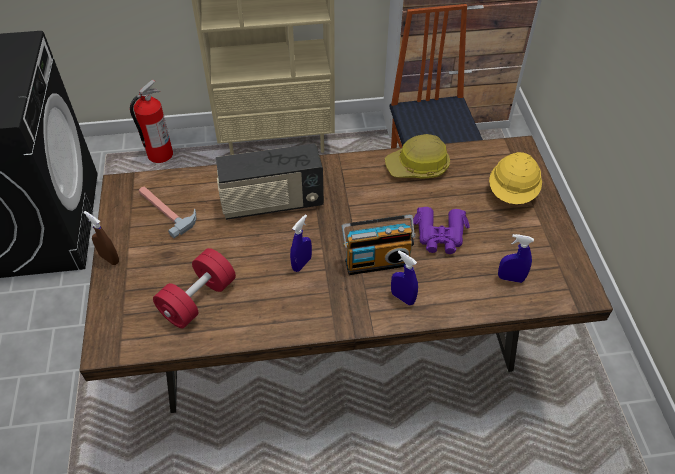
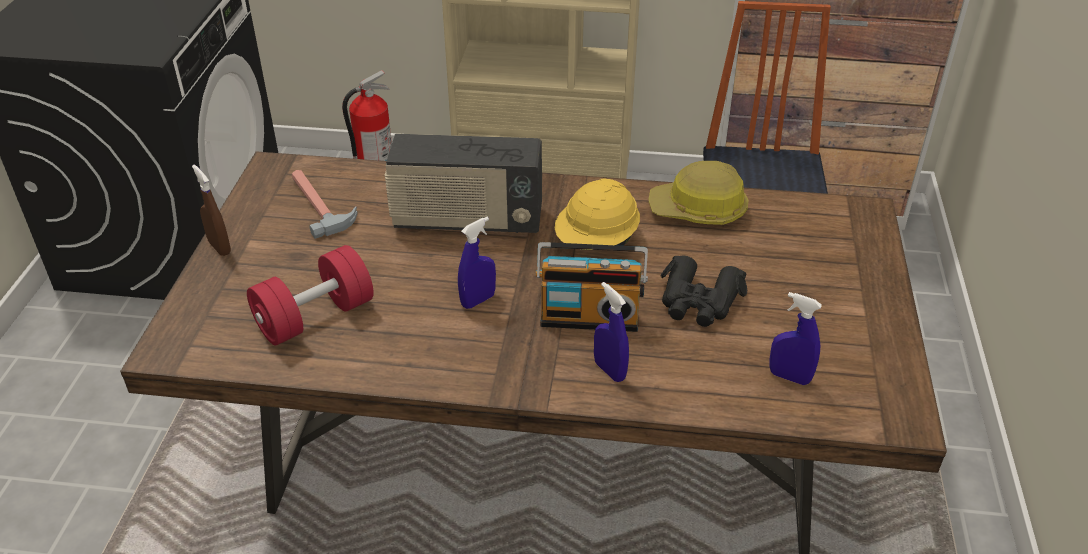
camera: 15 degrees right, 10 degrees down
purple binoculars [413,207,470,254] -> black binoculars [661,255,747,327]
yellow hard hat [489,152,542,204] -> yellow hard hat moved to [555,179,640,250]

